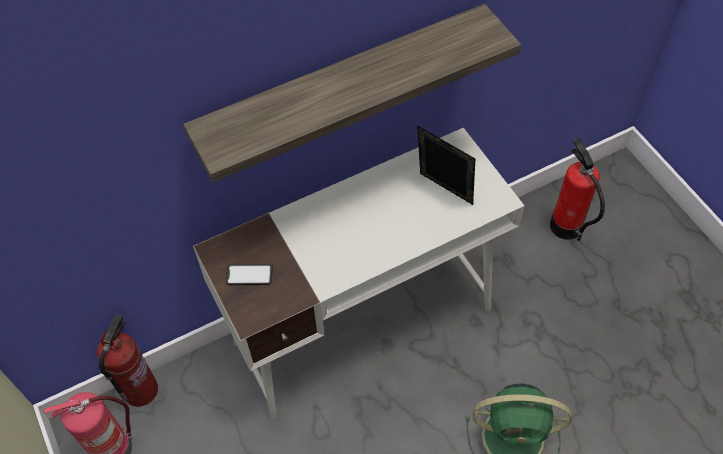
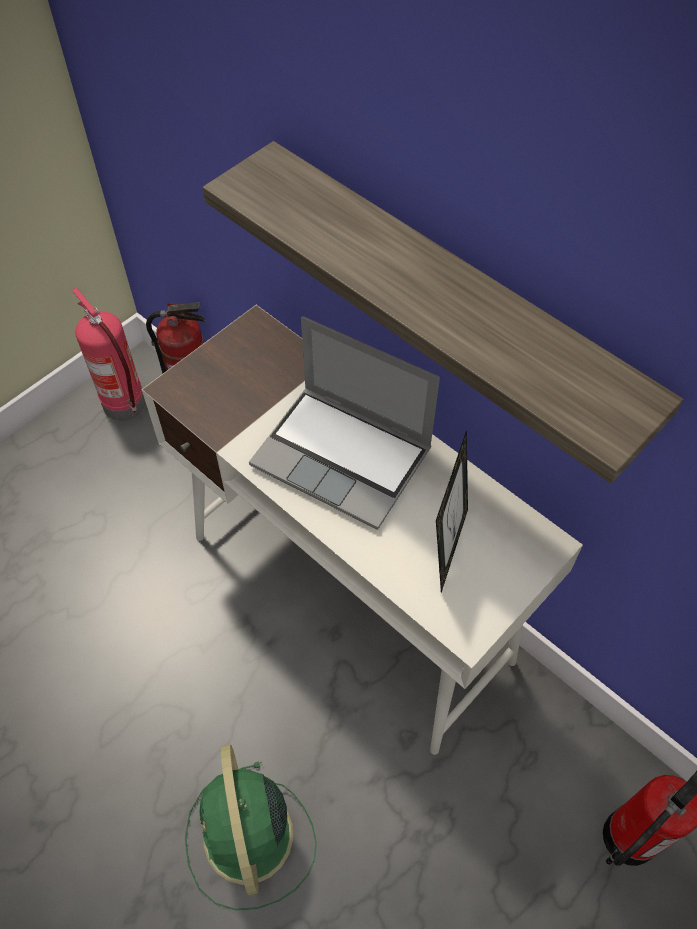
camera: 70 degrees right, 0 degrees up
phone [226,264,273,285] -> none
none -> laptop [249,316,440,530]

